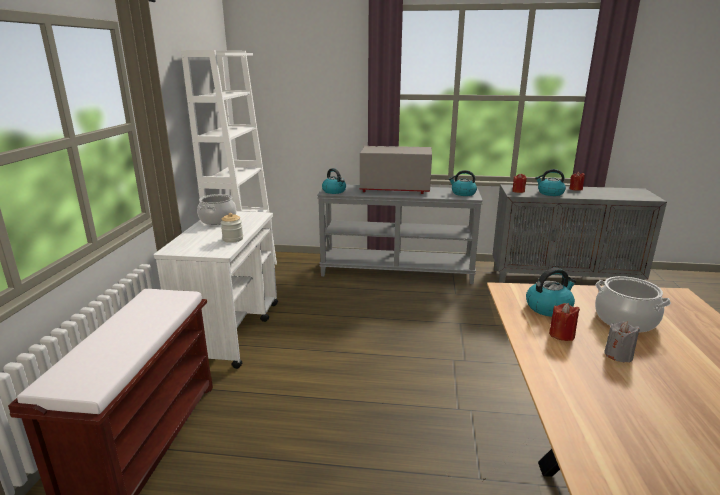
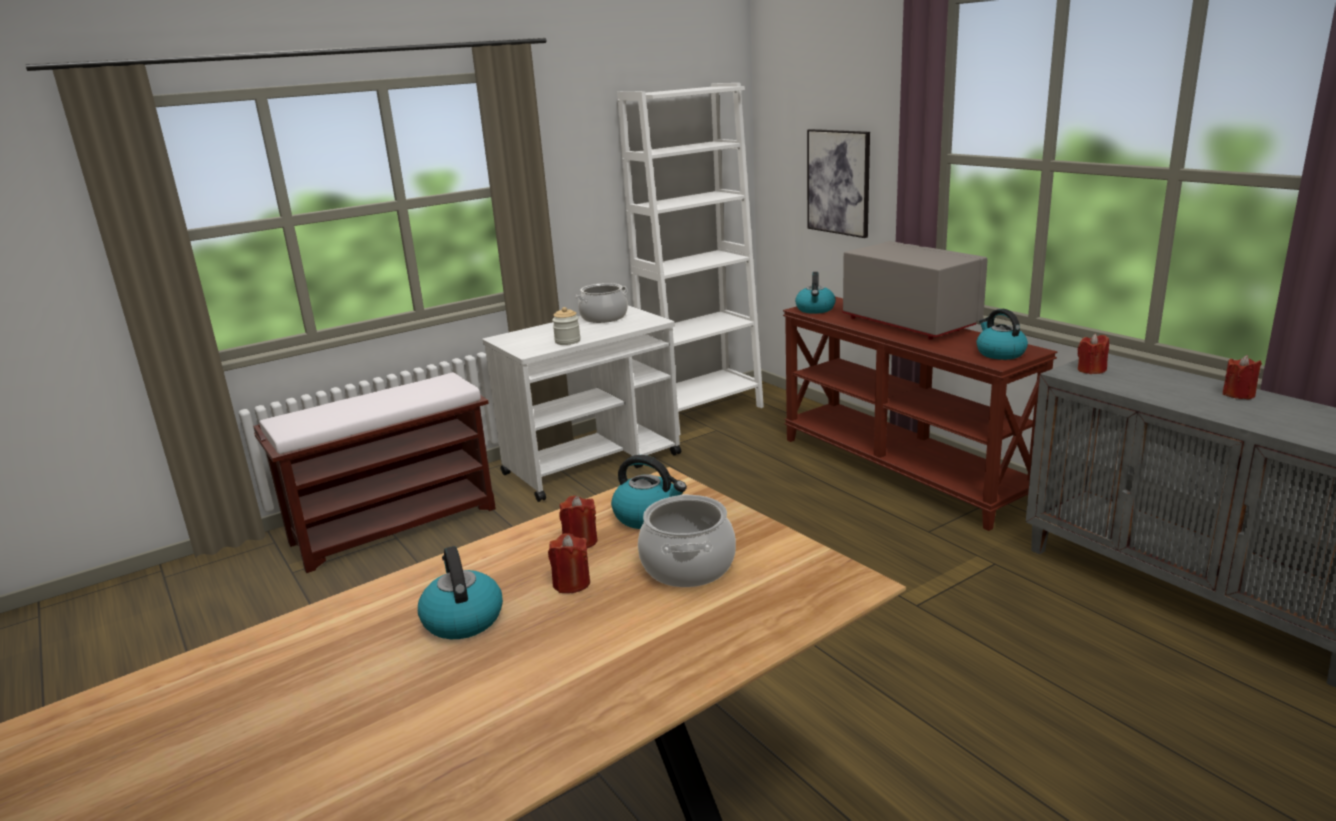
camera: 50 degrees right, 0 degrees up
grey console table [317,185,483,284] -> brown console table [783,297,1057,531]
kettle [535,169,566,196] -> kettle moved to [418,546,503,639]
grey candle [604,322,640,363] -> red candle [548,533,590,593]
none -> picture [807,129,870,238]

